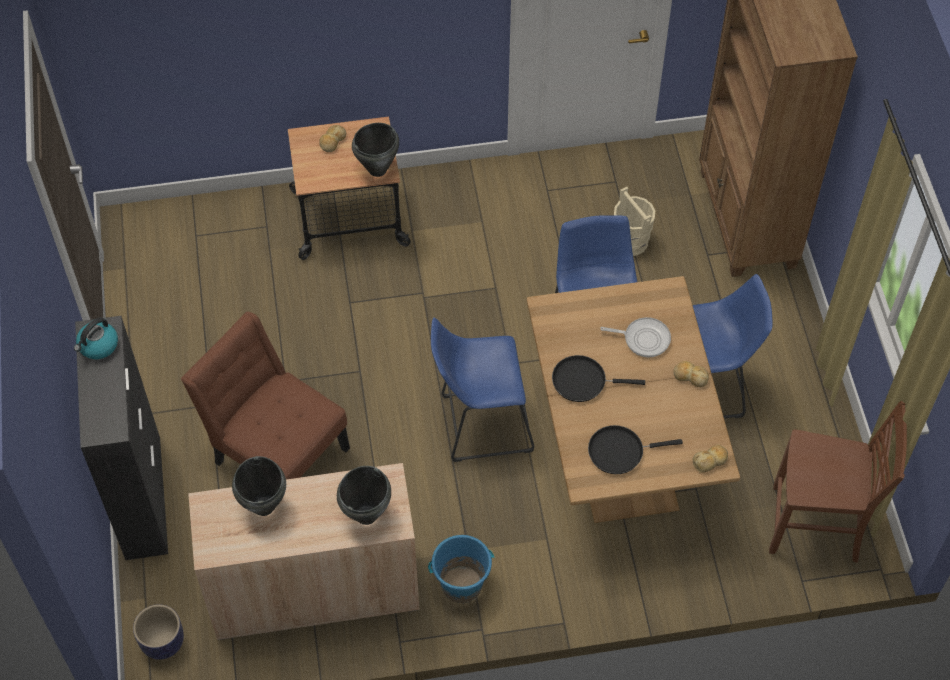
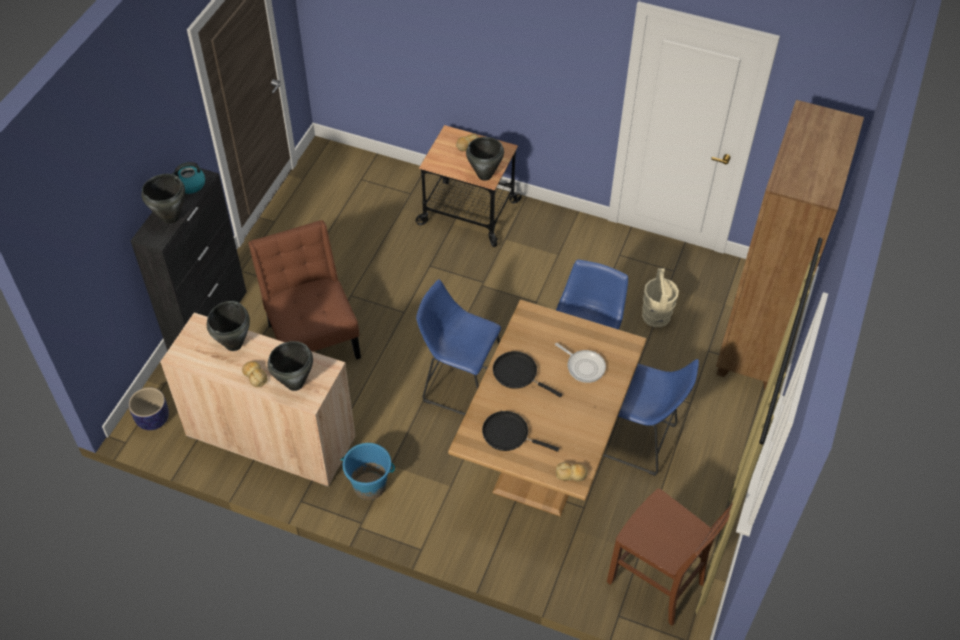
camera: 30 degrees right, 5 degrees down
bread [673,361,709,387] -> bread moved to [242,361,267,387]
none -> black cooking pot [141,174,185,224]

